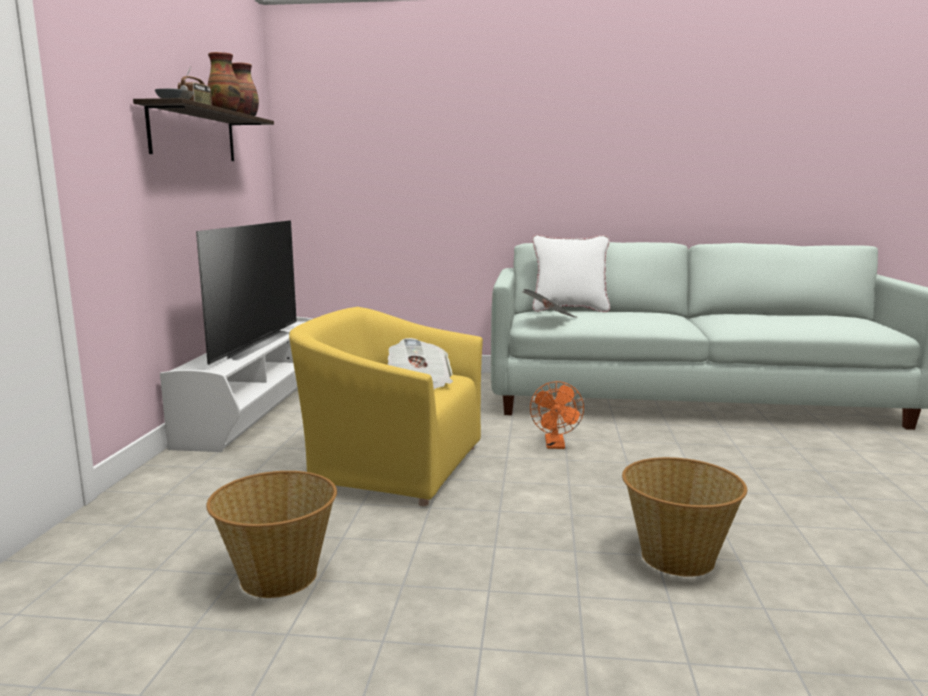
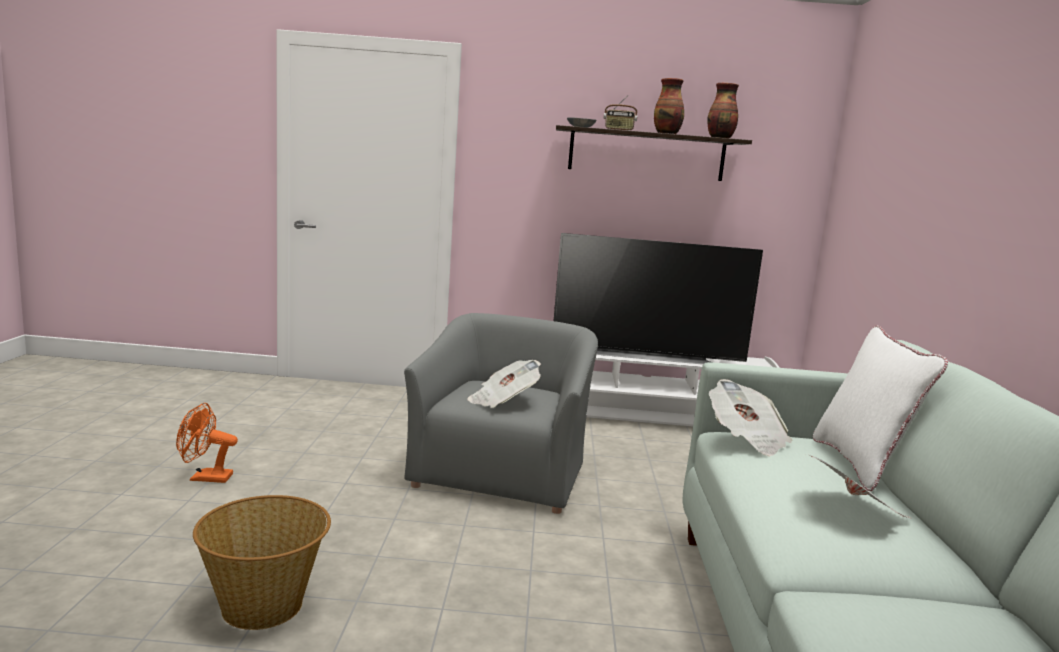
camera: 85 degrees right, 0 degrees up
basket [206,471,337,598] -> none
yellow armchair [289,307,483,506] -> grey armchair [404,313,598,514]
orange fan [530,381,584,449] -> orange fan moved to [176,403,238,483]
none -> newspaper [810,455,912,519]

